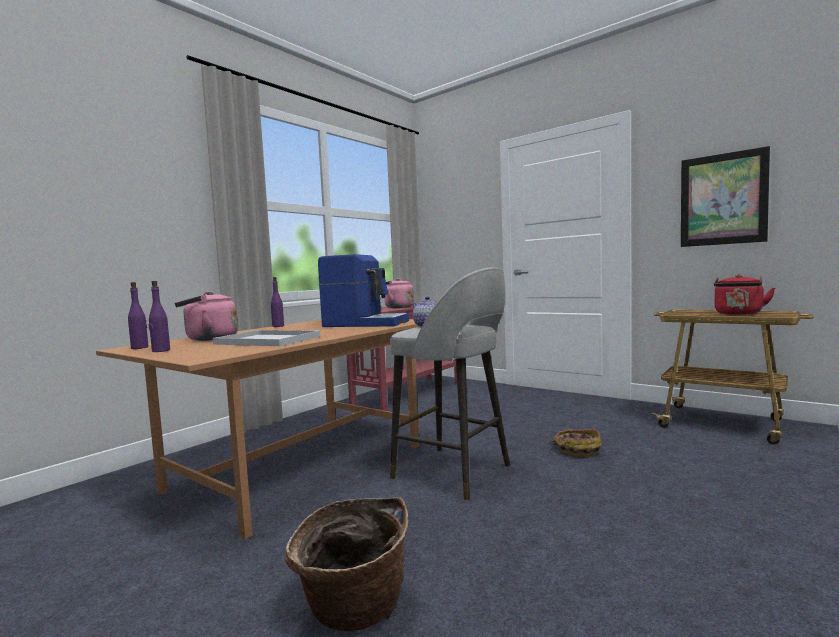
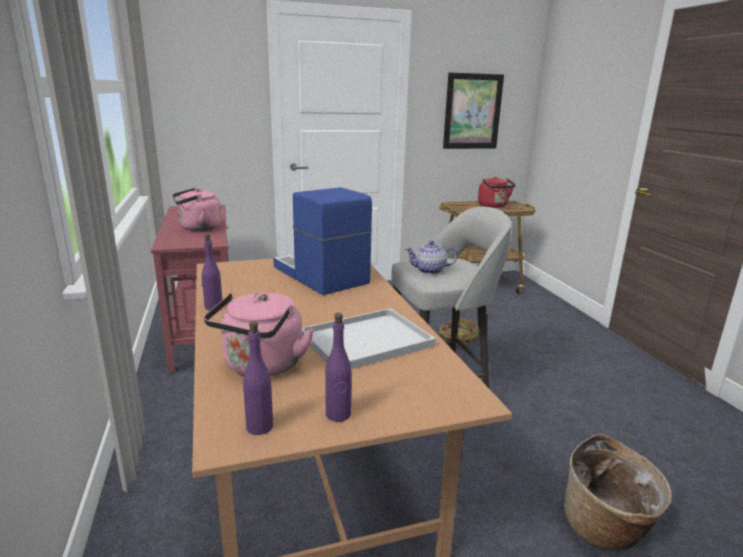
camera: 55 degrees left, 15 degrees up
coffee machine [318,254,409,327] -> coffee machine turned 90 degrees counterclockwise [273,187,372,295]

